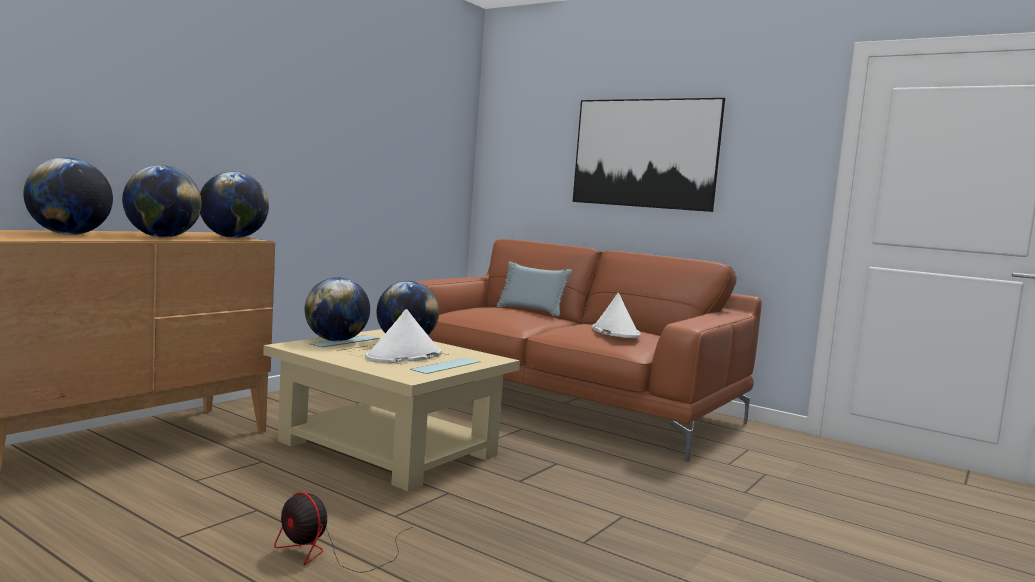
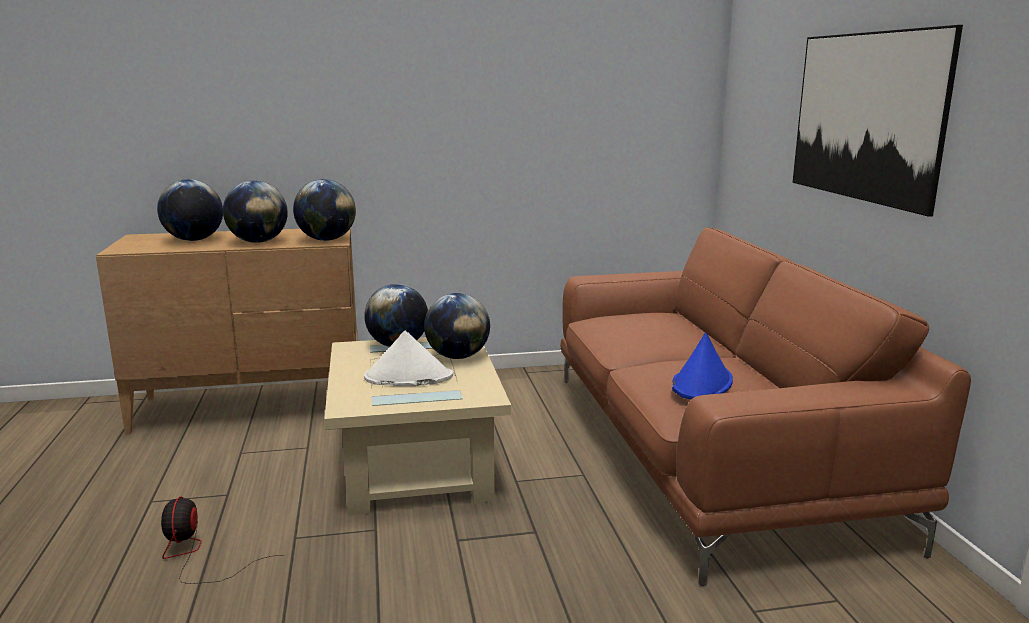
camera: 45 degrees right, 10 degrees up
blue pillow [497,262,572,317] -> none
white hat [592,293,641,338] -> blue hat [672,333,733,399]

